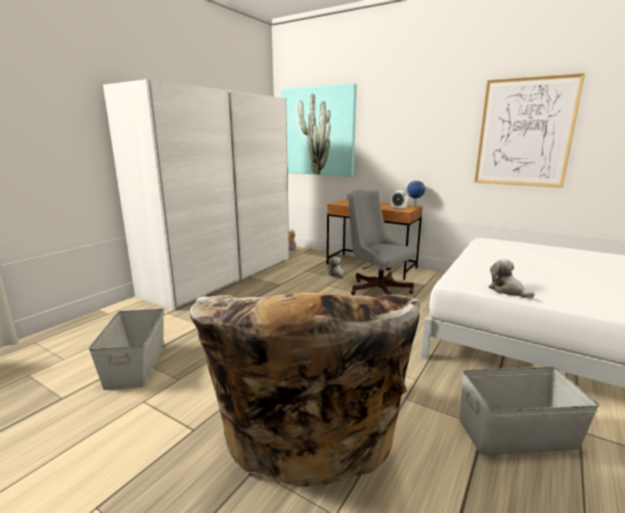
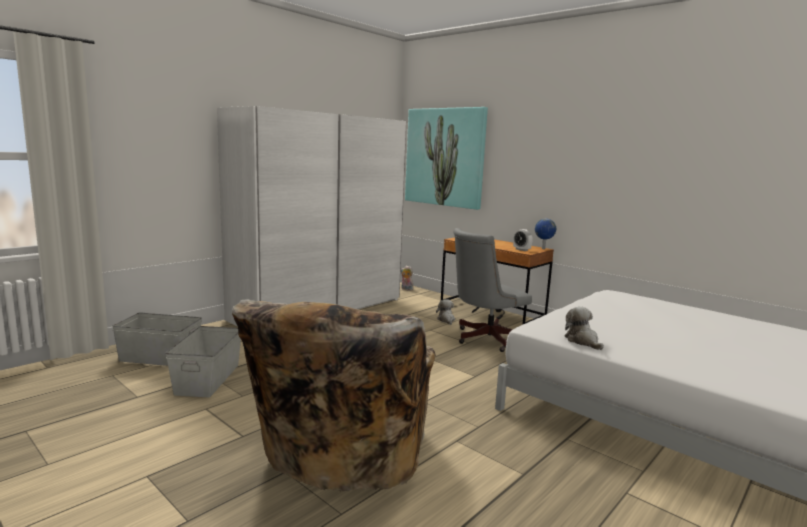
camera: 10 degrees right, 5 degrees down
grey office chair [347,189,417,295] -> grey office chair turned 90 degrees counterclockwise [453,228,532,352]
grey storage box [460,367,599,455] -> grey storage box moved to [112,313,202,366]
picture [474,73,585,188] -> none

